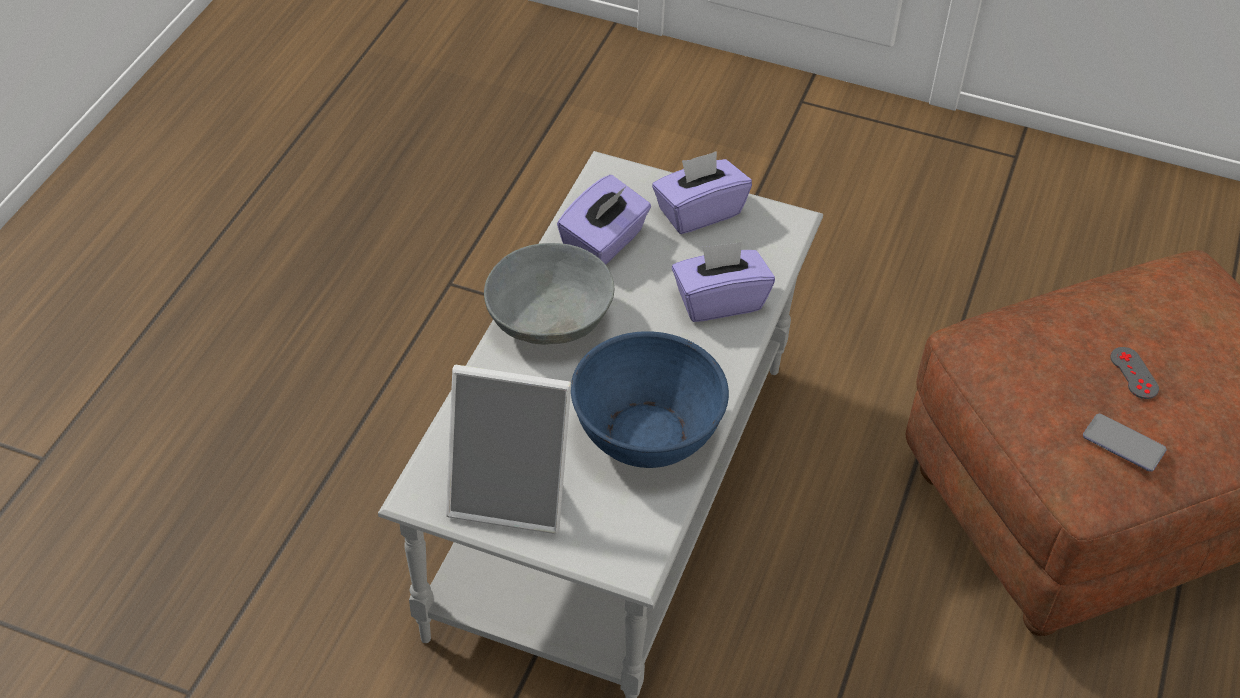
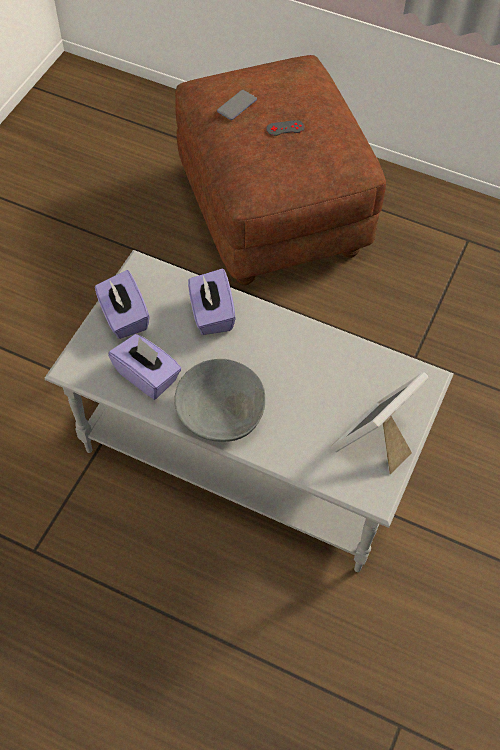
camera: 85 degrees left, 10 degrees up
picture frame [446,365,571,534] -> picture frame turned 150 degrees counterclockwise [331,372,429,474]
blue bowl [571,331,729,468] -> none
phone [1083,414,1167,471] -> phone moved to [217,90,257,120]

